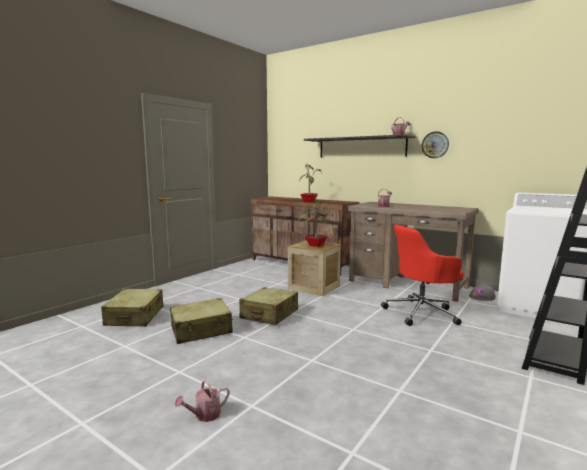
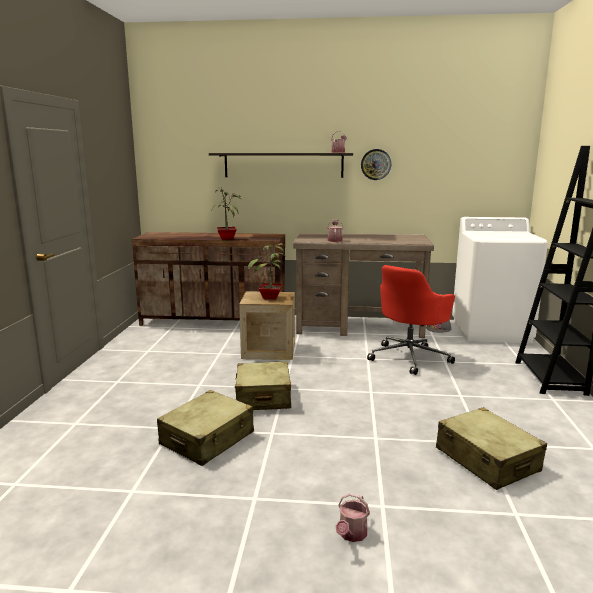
camera: 30 degrees left, 5 degrees up
beige suitcase [101,289,163,327] -> beige suitcase moved to [436,407,547,490]

